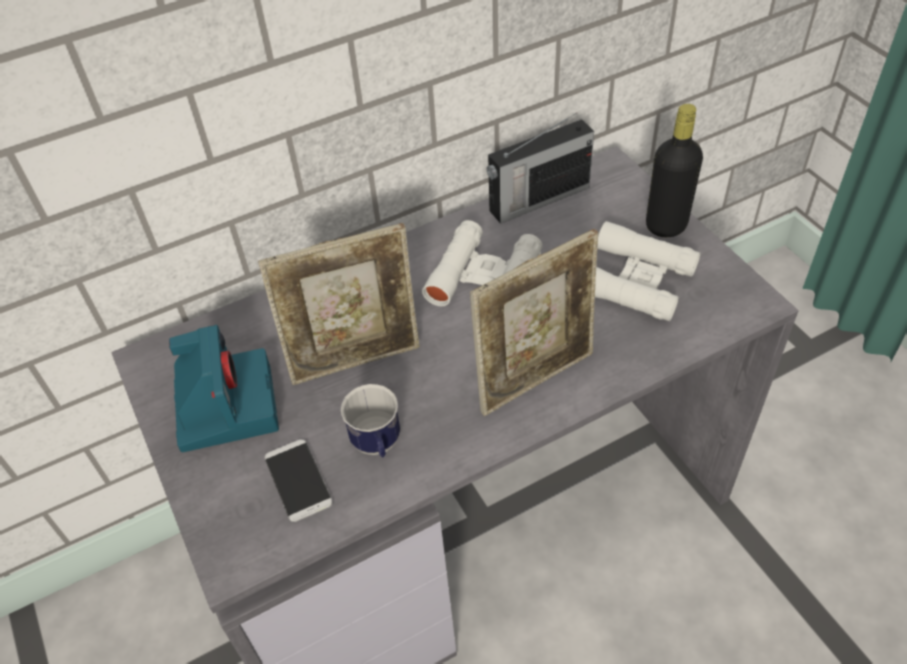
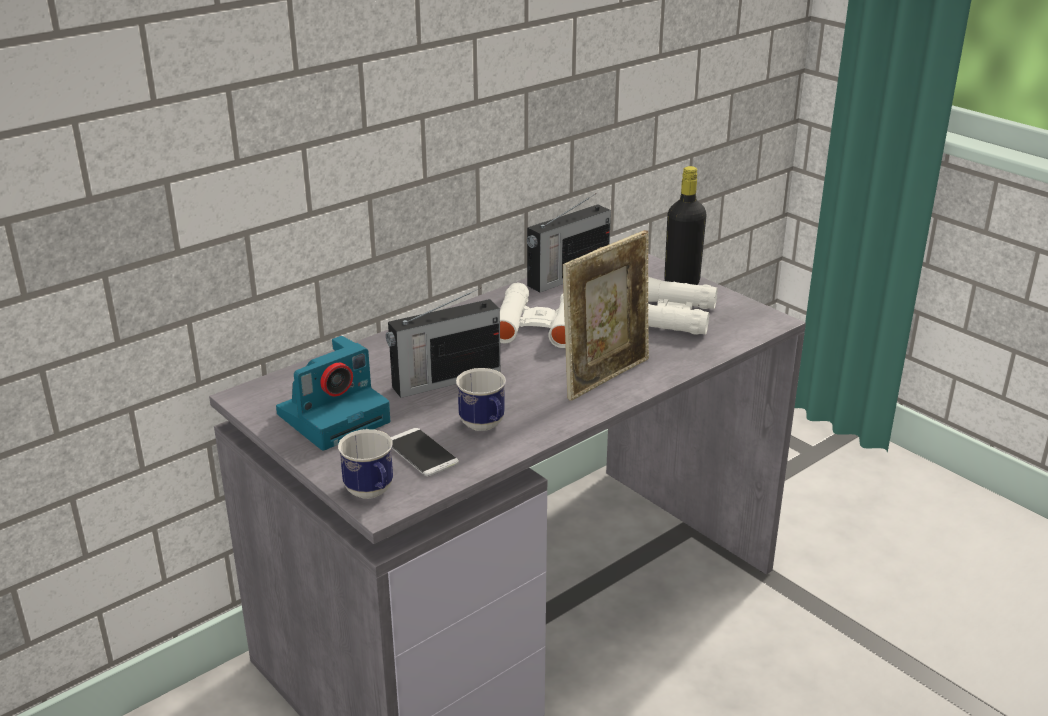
camera: 15 degrees left, 20 degrees down
camera [169,325,279,452] -> camera turned 75 degrees clockwise [276,336,390,451]
picture frame [258,223,420,385] -> radio [386,288,500,398]
none -> mug [338,429,393,499]

